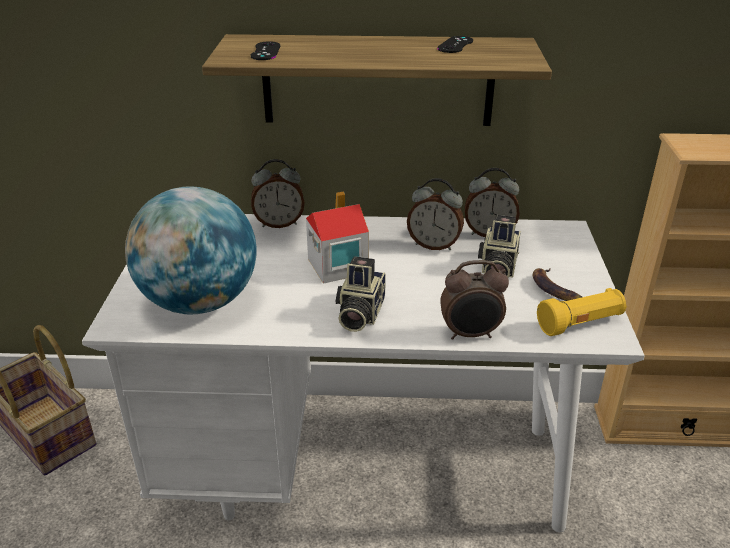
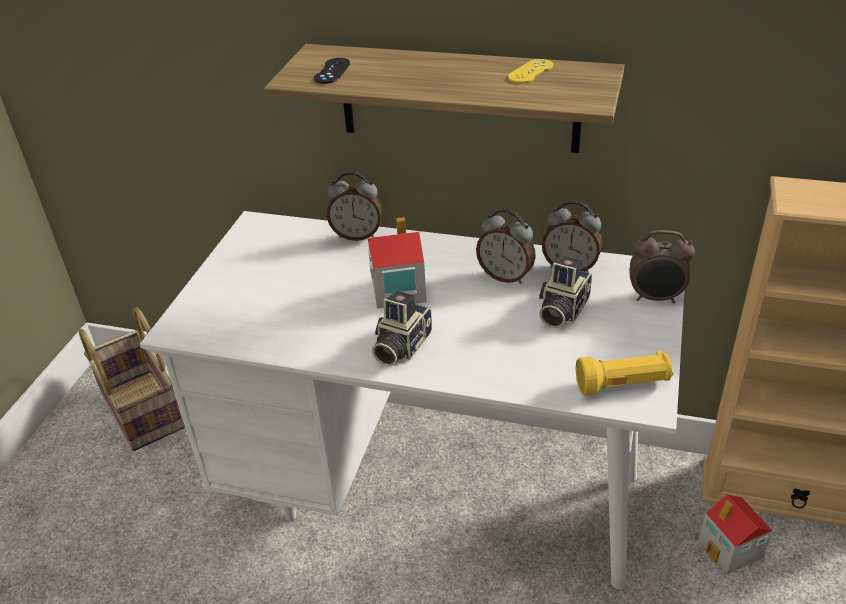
camera: 15 degrees right, 5 degrees up
globe [125,186,257,314] -> none
black game controller [437,36,473,53] -> yellow game controller [508,59,553,83]
alarm clock [440,260,509,340] -> alarm clock moved to [629,230,695,303]
banana [533,268,582,301] -> none
none -> toy house [698,494,772,574]

